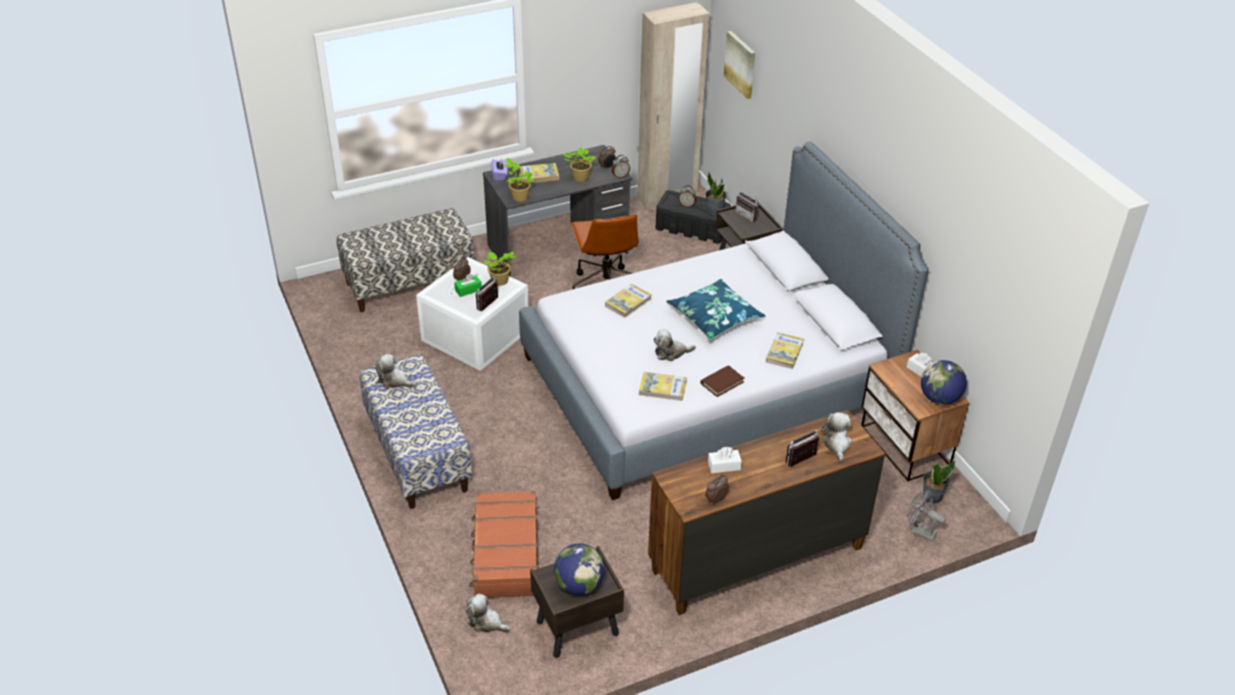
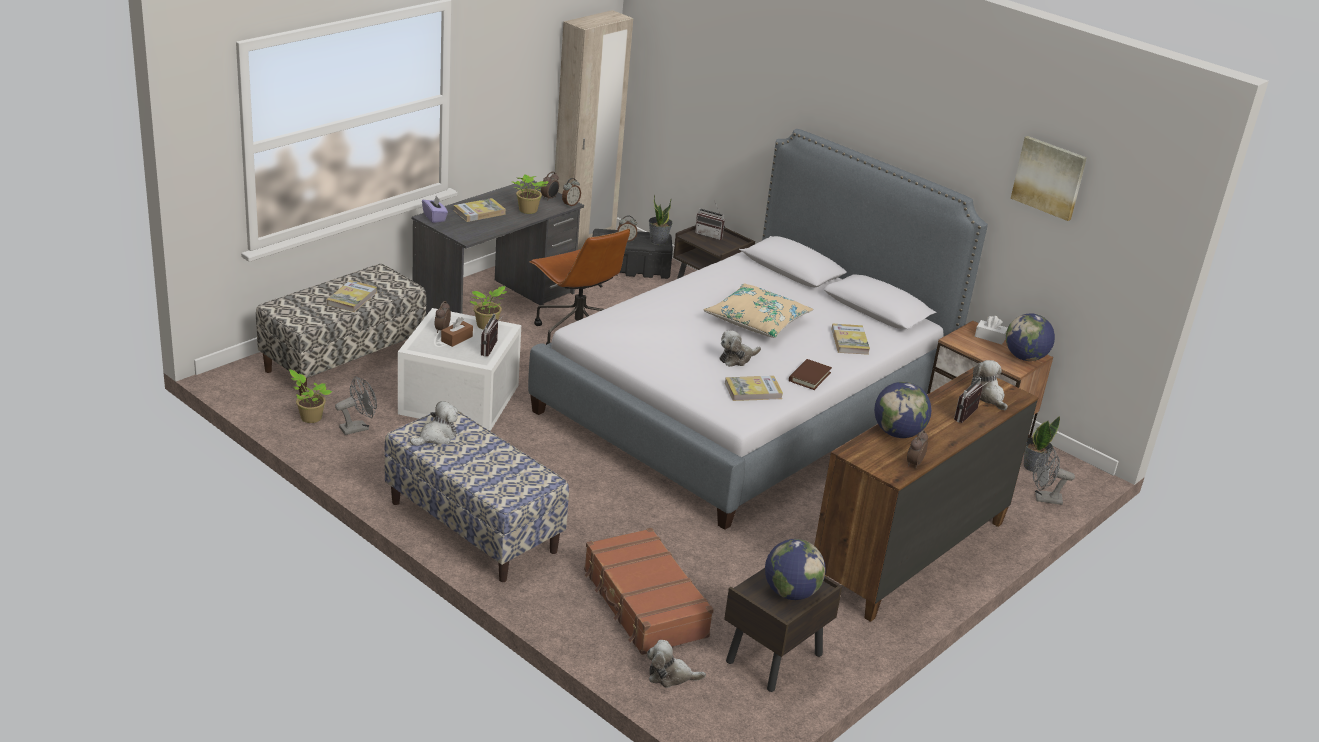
camera: 25 degrees left, 10 degrees down
plush toy [375,354,415,388] -> plush toy turned 135 degrees clockwise [410,401,458,446]
green tissue box [454,274,482,297] -> brown tissue box [441,317,473,347]
potted plant [505,158,535,202] -> potted plant moved to [289,369,332,423]
book [605,284,652,318] -> book moved to [327,280,377,312]
blue pillow [666,279,765,340] -> beige pillow [704,284,813,338]
white tissue box [708,447,742,473] -> globe [874,382,931,438]
picture [724,31,755,99] -> picture moved to [1011,136,1087,221]
none -> grey fan [335,376,377,435]

